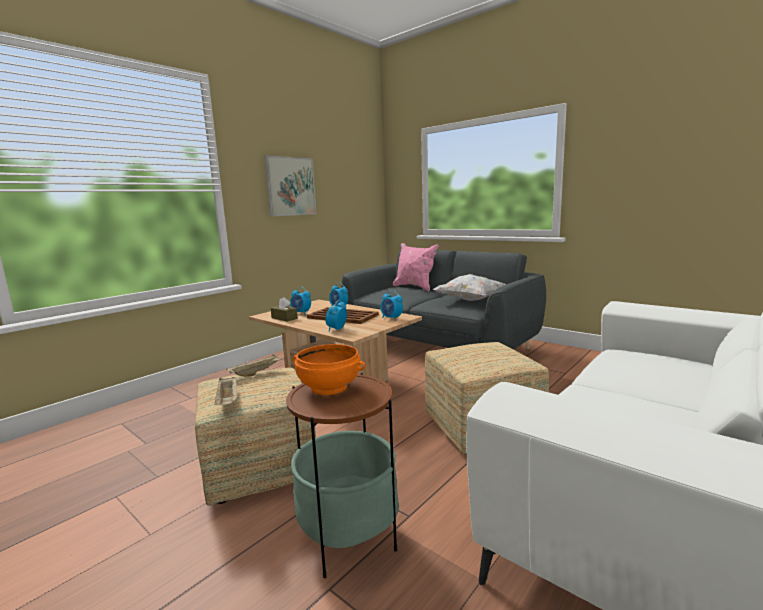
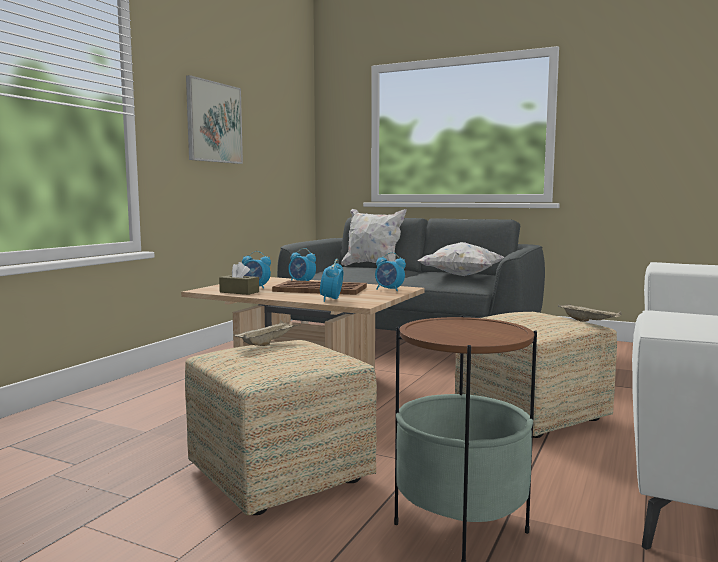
camera: 15 degrees left, 5 degrees down
beige tray [215,377,237,405] -> beige tray moved to [558,304,622,322]
orange bowl [293,344,365,395] -> none
pink pillow [393,243,439,291] -> white pillow [341,209,407,266]

